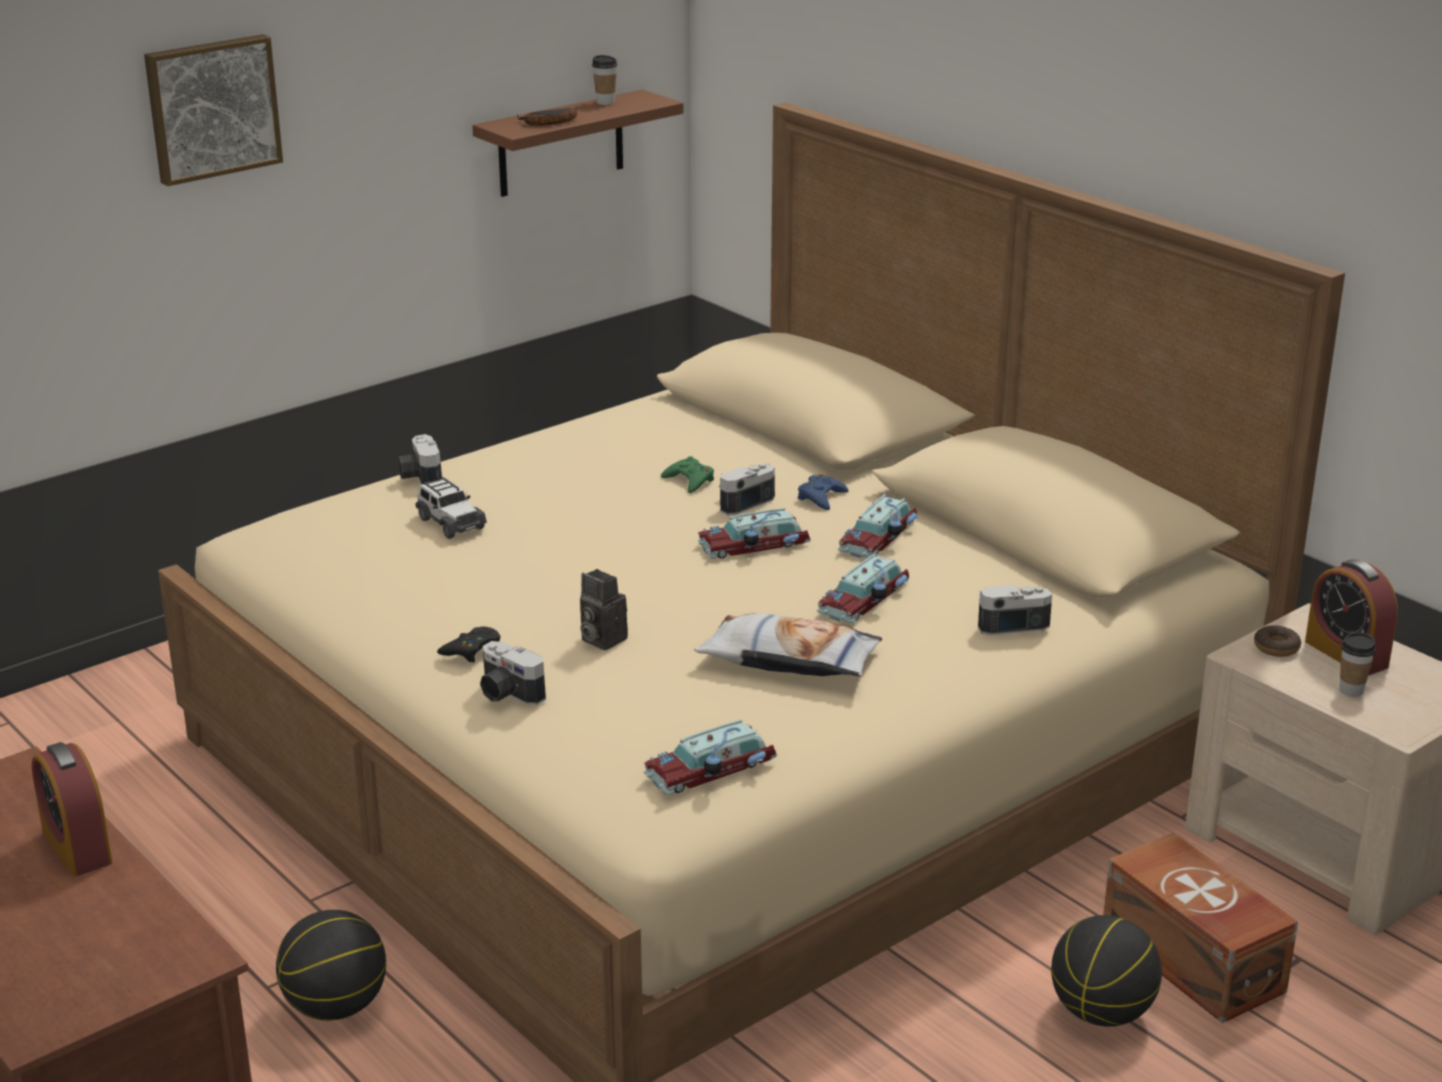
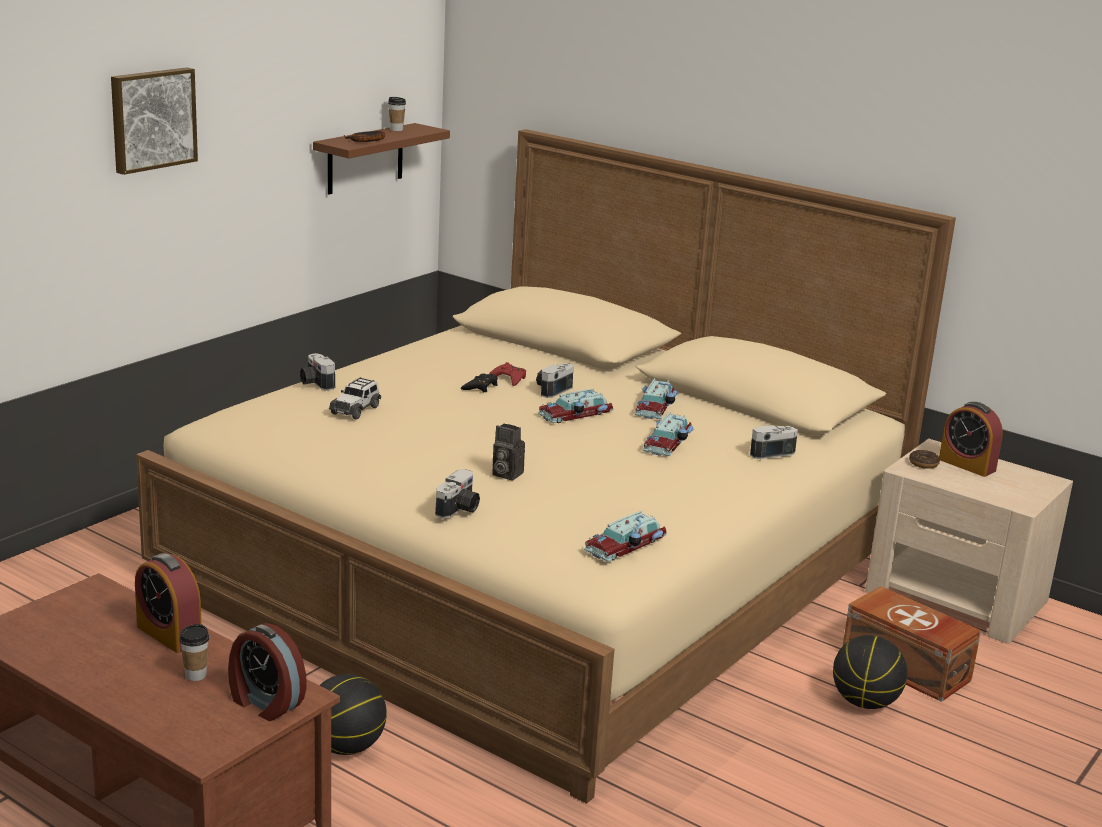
camera: 15 degrees left, 5 degrees down
toy car [415,477,487,539] -> toy car turned 75 degrees clockwise [329,377,381,420]
black game controller [437,627,501,663] -> black game controller moved to [461,373,498,392]
camera [480,641,546,705] -> camera turned 90 degrees counterclockwise [435,469,480,519]
green game controller [661,456,714,493] -> red game controller [489,362,526,386]
pillow [694,613,882,676] -> none
blue game controller [798,474,849,510] -> none
cup [1339,632,1376,697] -> cup moved to [179,624,209,681]
none -> alarm clock [228,623,307,721]

